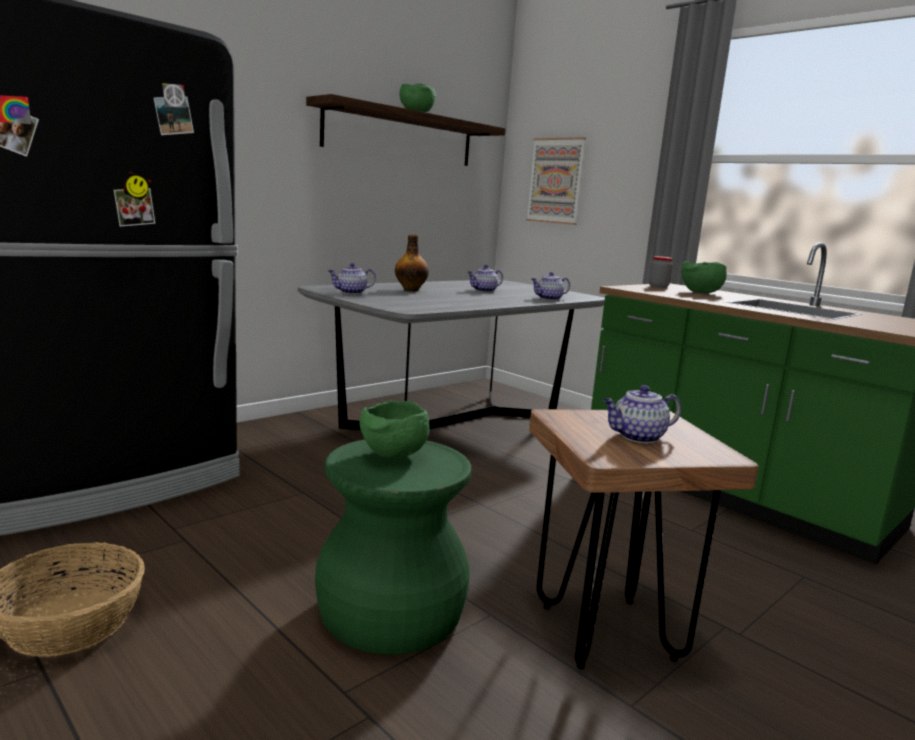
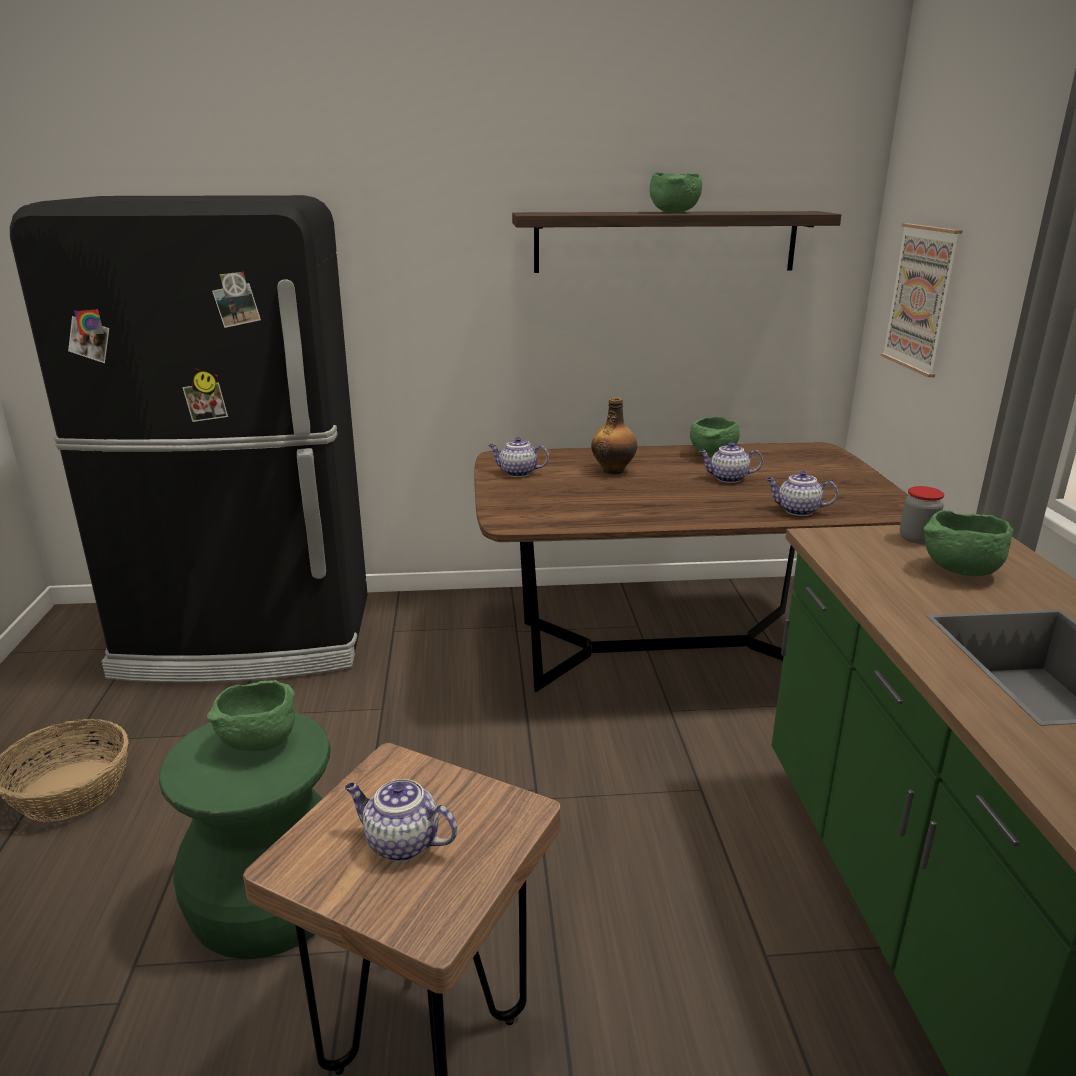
camera: 40 degrees right, 10 degrees up
grey dining table [298,280,605,430] -> brown dining table [474,443,909,692]
none -> green bowl [690,416,740,456]

